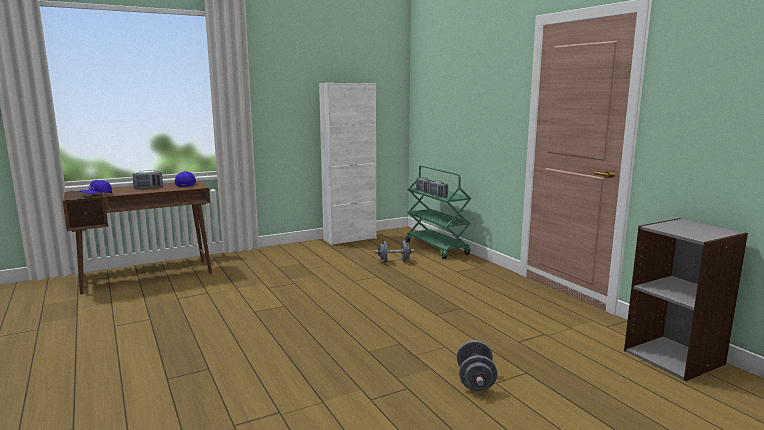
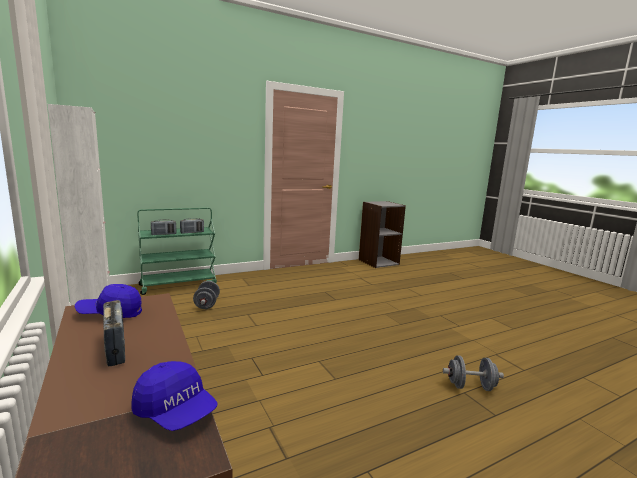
camera: 90 degrees left, 0 degrees up
grey dumbbell [457,340,497,391] -> grey dumbbell moved to [443,355,504,391]

